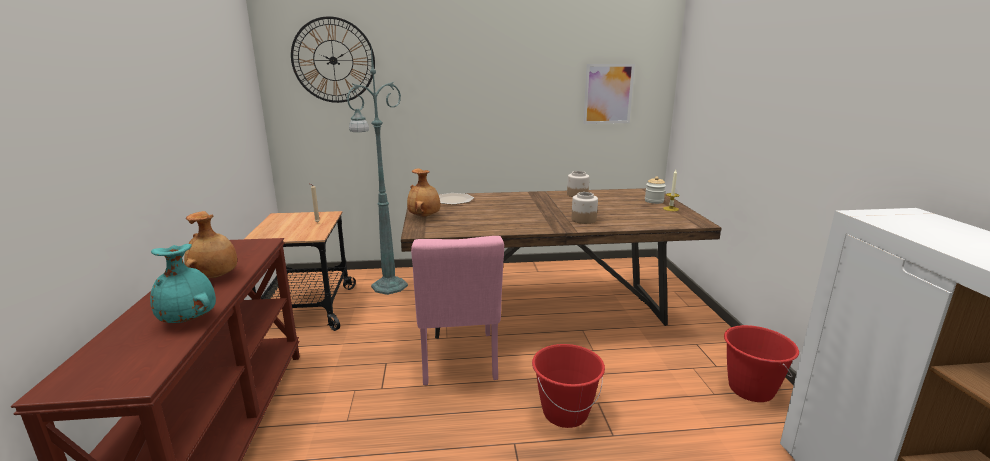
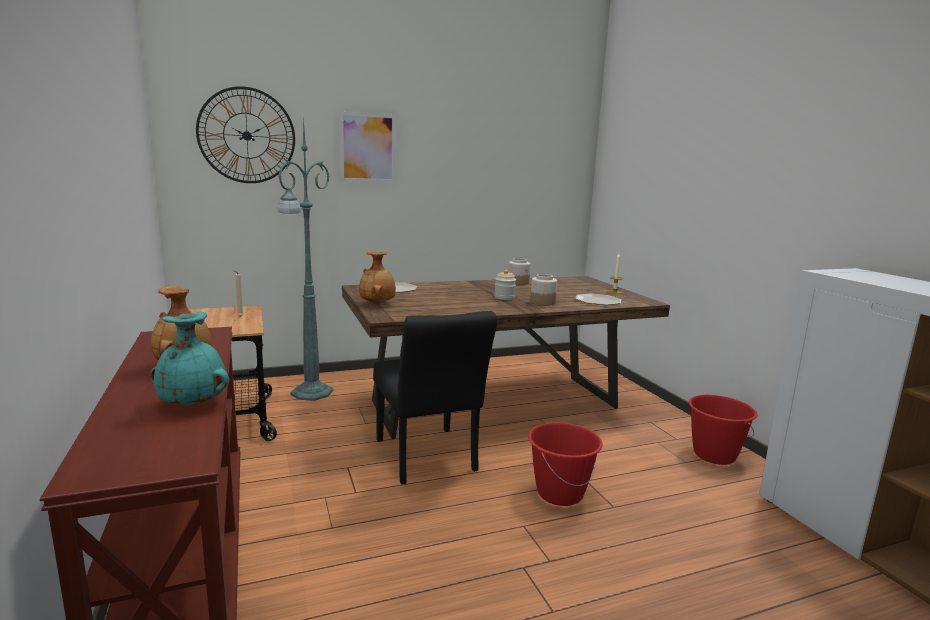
camera: 15 degrees left, 5 degrees down
pink chair [411,236,504,385] -> black chair [373,311,497,484]
picture [583,64,635,124] -> picture moved to [340,112,395,182]
jar [645,176,666,204] -> jar moved to [494,270,516,300]
none -> plate [575,294,621,305]

